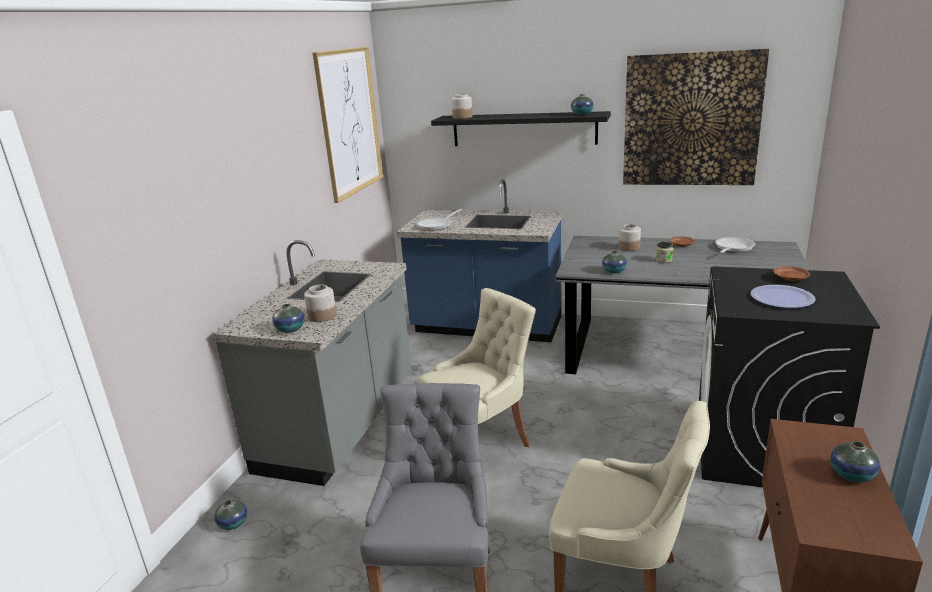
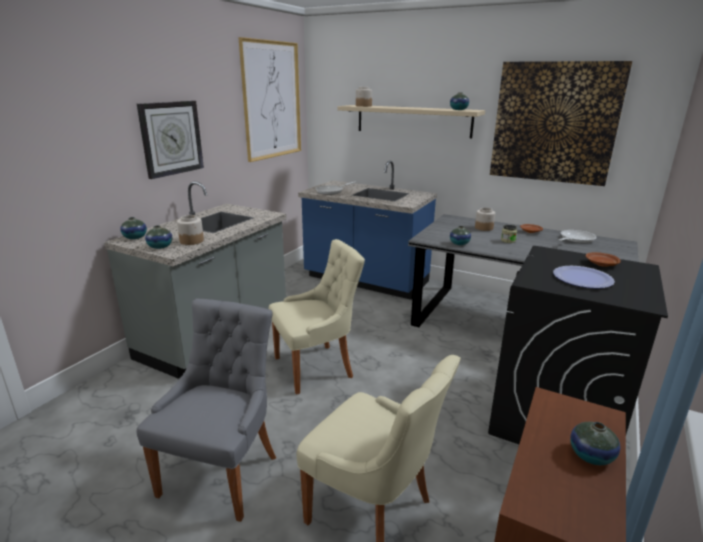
camera: 10 degrees right, 0 degrees up
vase [214,500,247,530] -> vase moved to [120,217,147,239]
black shelf [431,111,611,146] -> beige shelf [337,105,485,138]
none -> wall clock [137,101,204,179]

